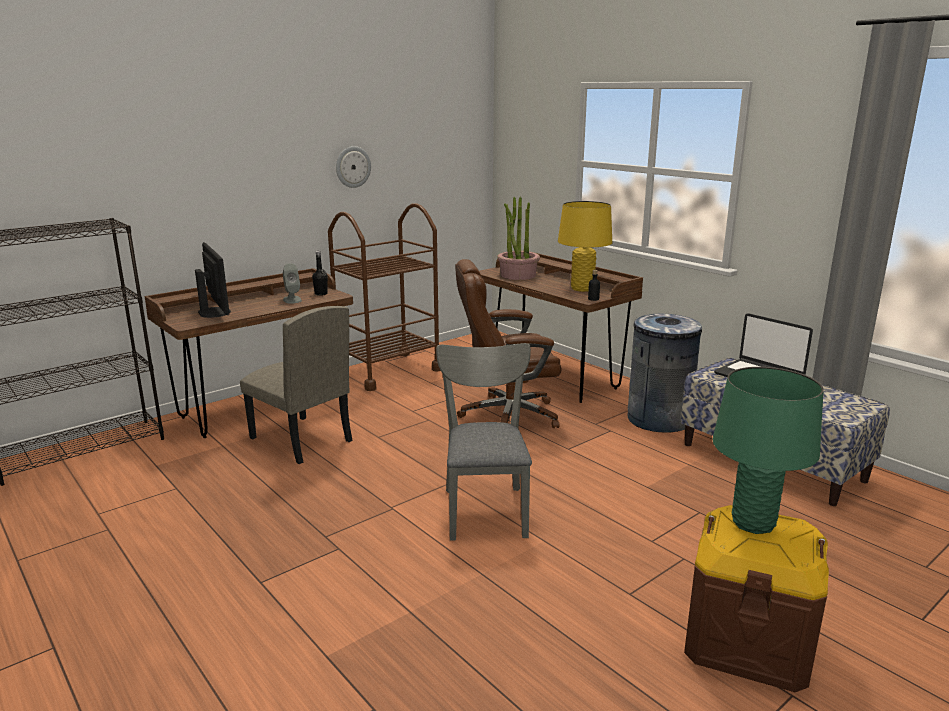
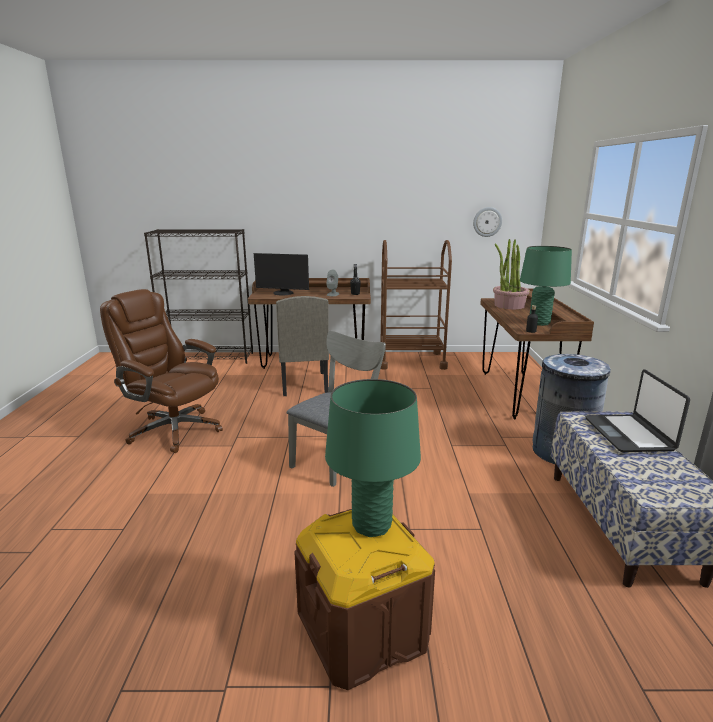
camera: 40 degrees right, 0 degrees up
monitor [195,242,231,318] -> monitor turned 90 degrees clockwise [254,253,309,295]
wall clock [336,146,371,188] -> wall clock moved to [473,207,502,237]
brown office chair [455,259,561,428] -> brown office chair moved to [100,289,223,453]
yellow table lamp [558,201,612,292] -> green table lamp [520,246,572,326]

